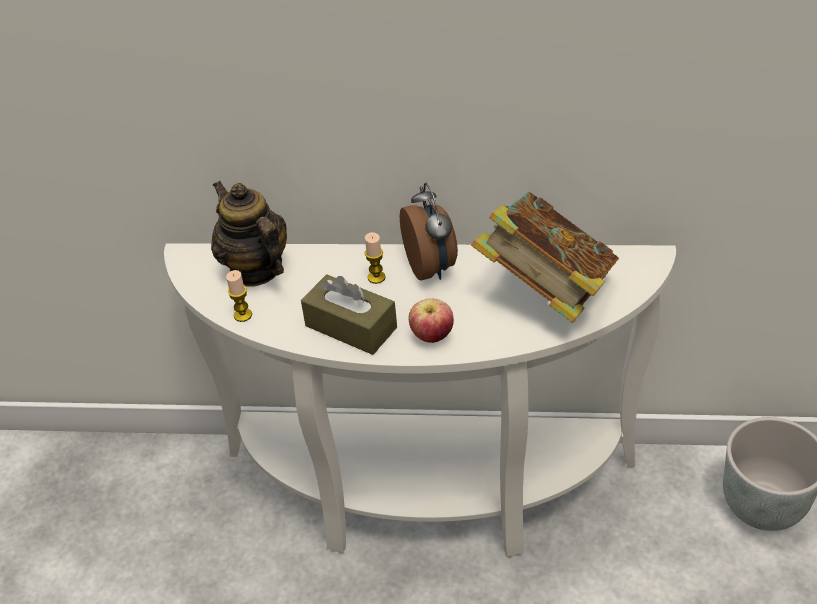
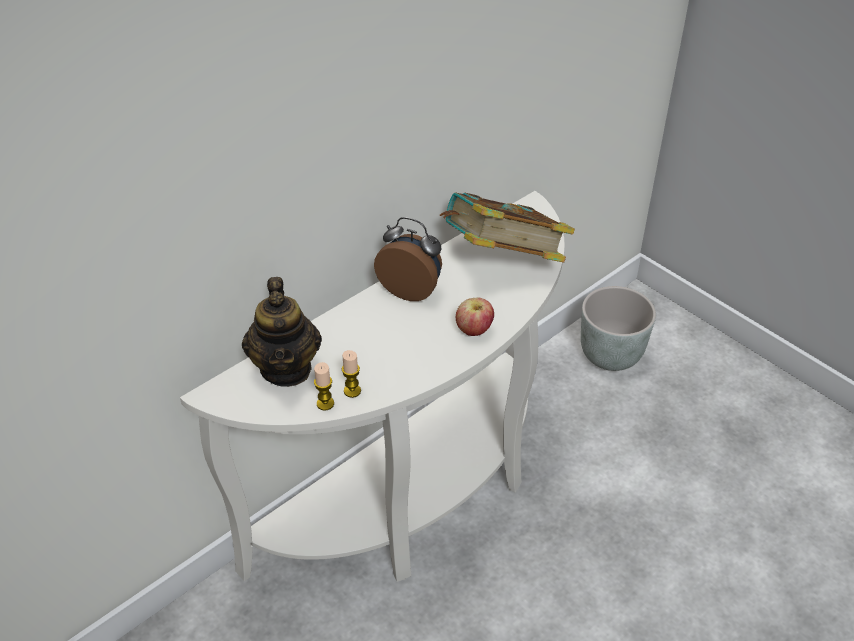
camera: 50 degrees left, 0 degrees up
teapot [211,181,287,287] -> teapot turned 105 degrees counterclockwise [242,277,322,387]
brown tissue box [301,274,397,355] -> none
candle [365,232,386,284] -> candle moved to [342,350,361,398]

